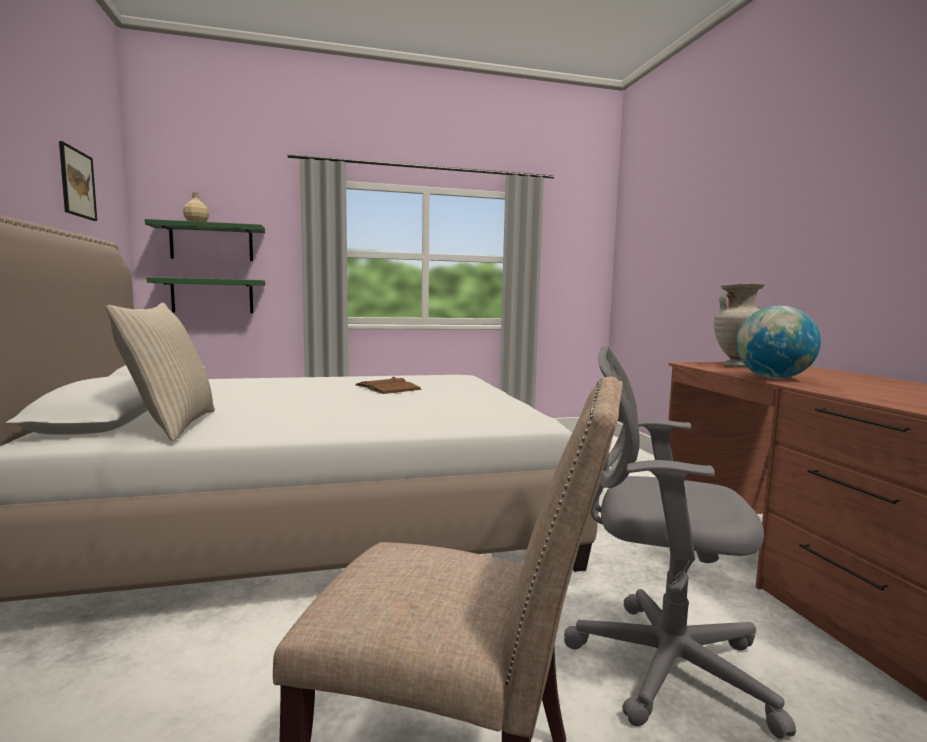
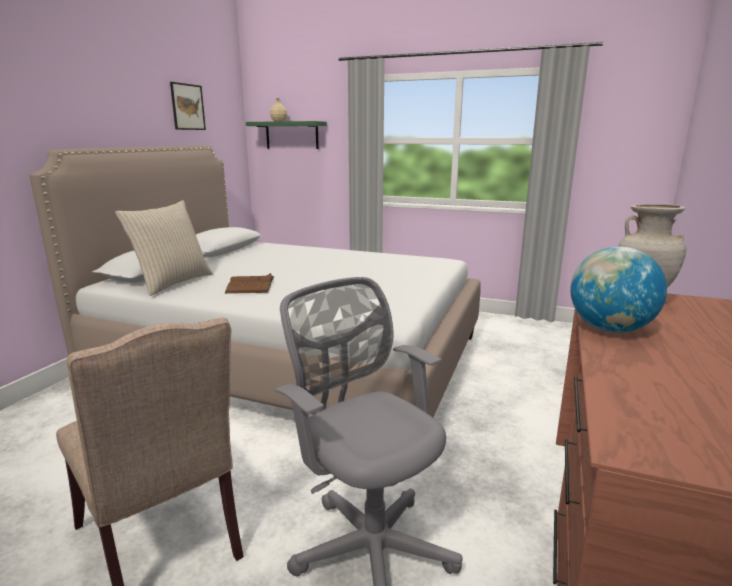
camera: 35 degrees right, 10 degrees up
green shelf [147,277,265,313] -> none
brown book [356,376,422,394] -> brown book moved to [225,273,274,294]

